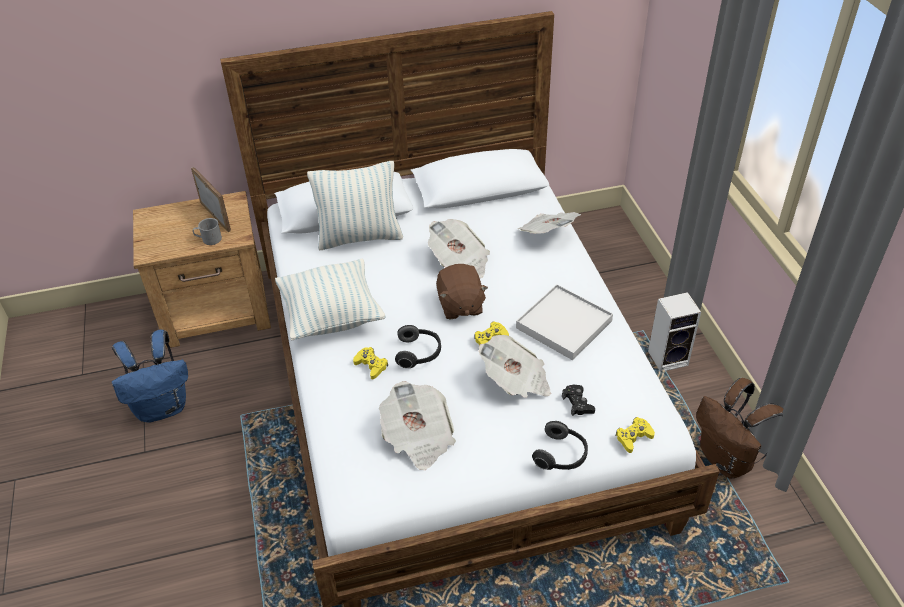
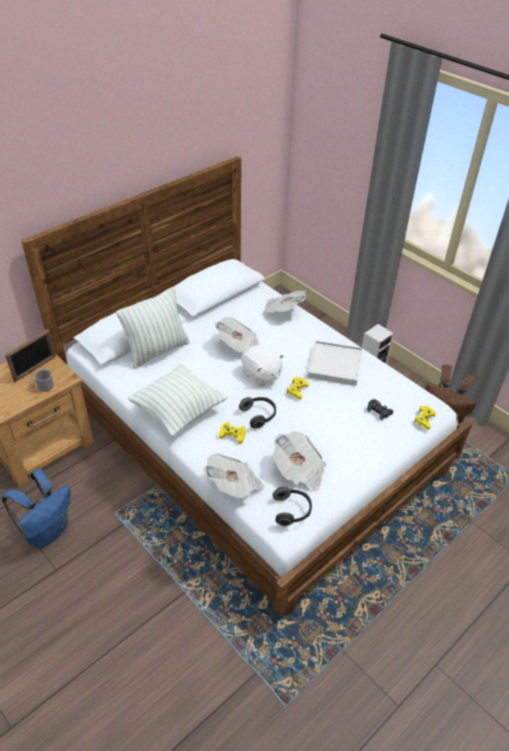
camera: 30 degrees left, 0 degrees up
picture frame [191,167,231,232] -> picture frame turned 105 degrees clockwise [5,329,56,382]
brown plush toy [436,264,488,319] -> white plush toy [241,344,284,387]
newspaper [479,335,551,398] -> newspaper moved to [203,453,264,499]
headphones [532,421,588,470] -> headphones moved to [273,487,312,526]

